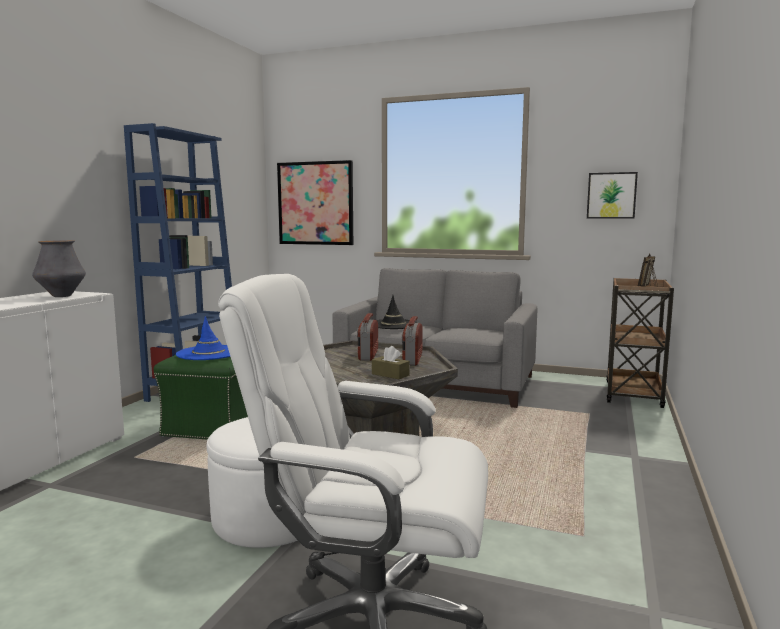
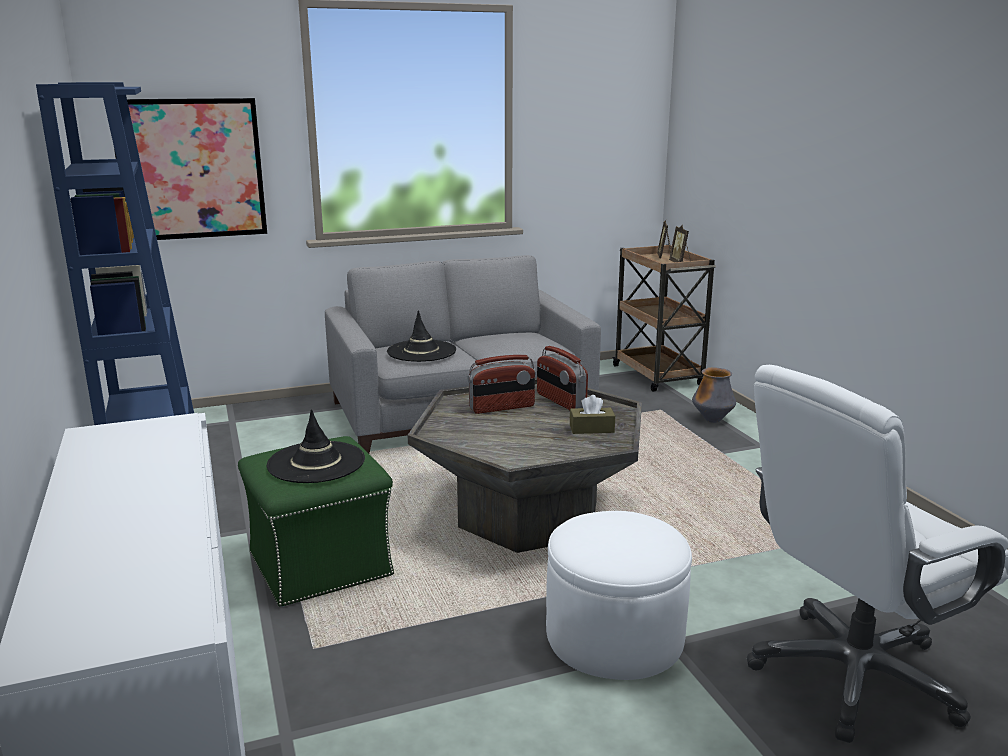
camera: 40 degrees left, 10 degrees up
vase [32,240,86,297] -> vase moved to [692,368,736,423]
blue hat [176,316,230,360] -> black hat [267,409,365,483]
radio [357,313,378,361] -> radio turned 75 degrees counterclockwise [468,355,536,414]
picture [587,172,638,219] -> none

